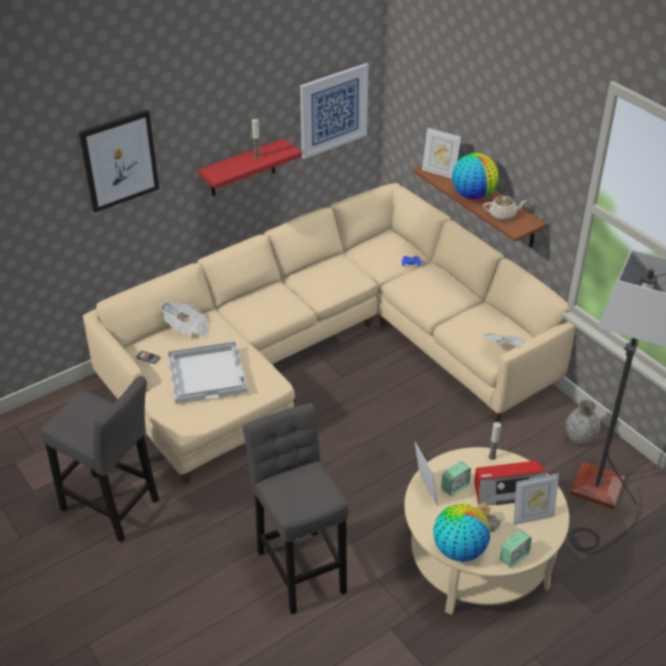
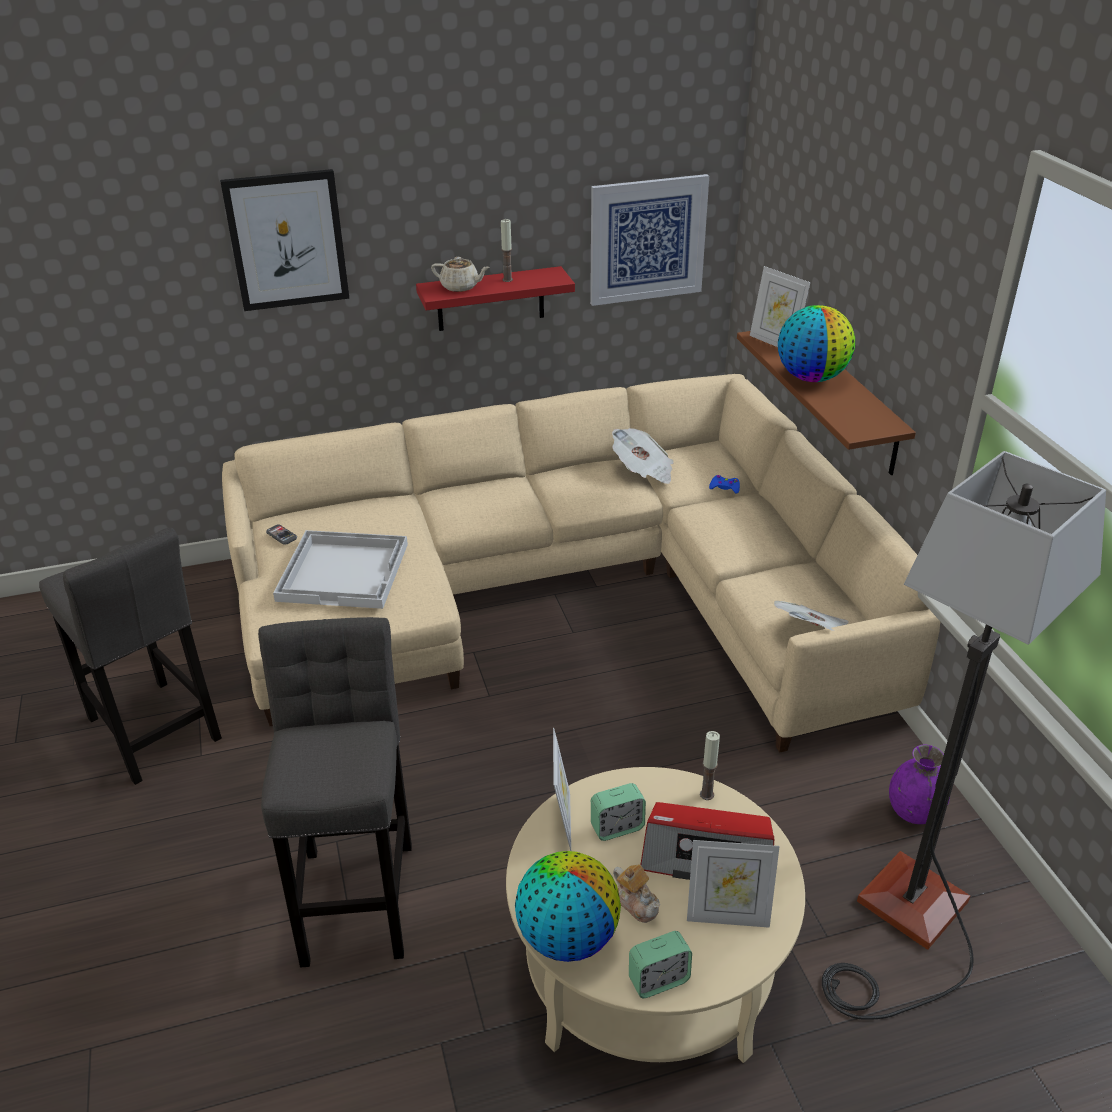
camera: 20 degrees right, 5 degrees down
newspaper [160,302,209,336] -> newspaper moved to [612,428,674,484]
beige teapot [483,196,527,220] -> beige teapot moved to [431,257,490,292]
grey vase [566,399,600,445] -> purple vase [889,745,950,824]

